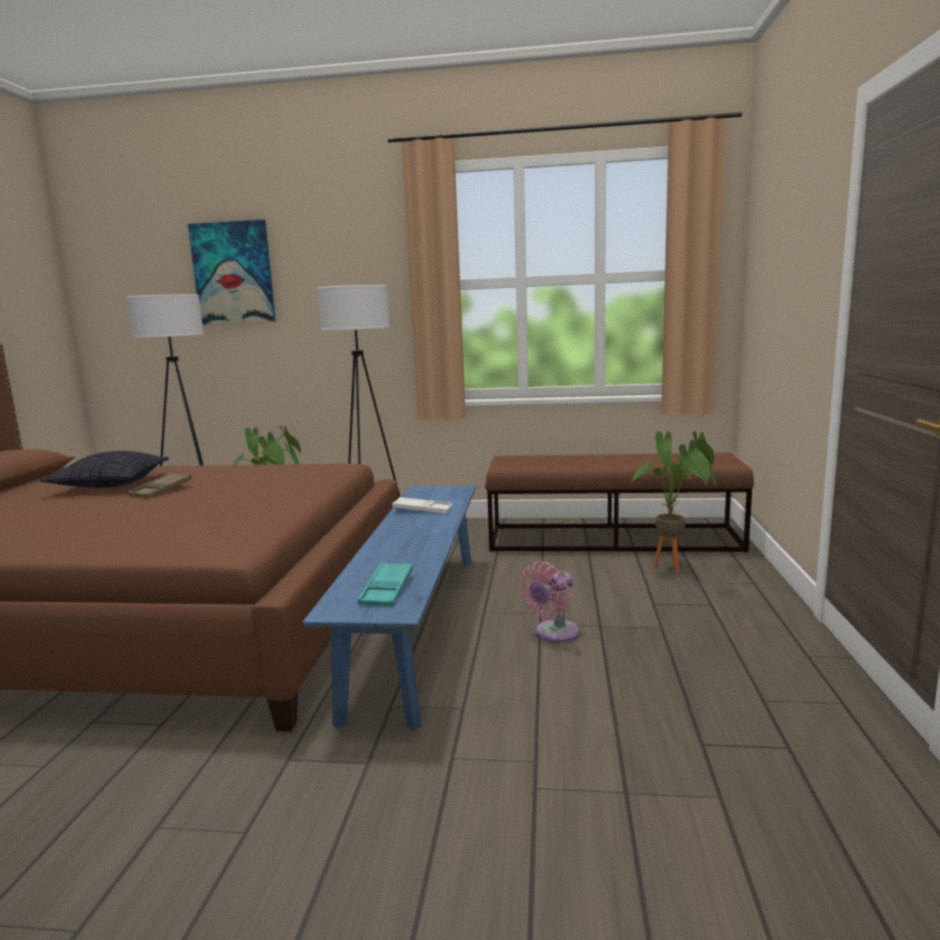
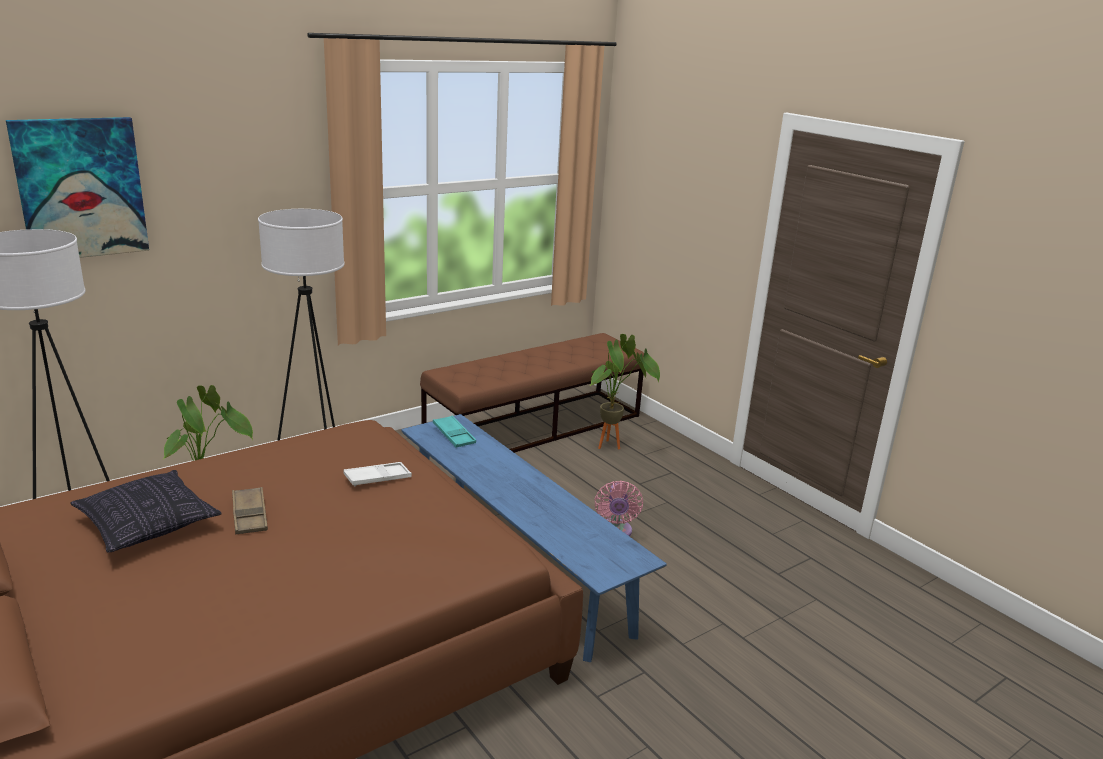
camera: 45 degrees left, 10 degrees up
turquoise tray [358,562,413,606] -> turquoise tray moved to [433,415,476,448]
white tray [392,497,452,514] -> white tray moved to [343,462,412,486]

